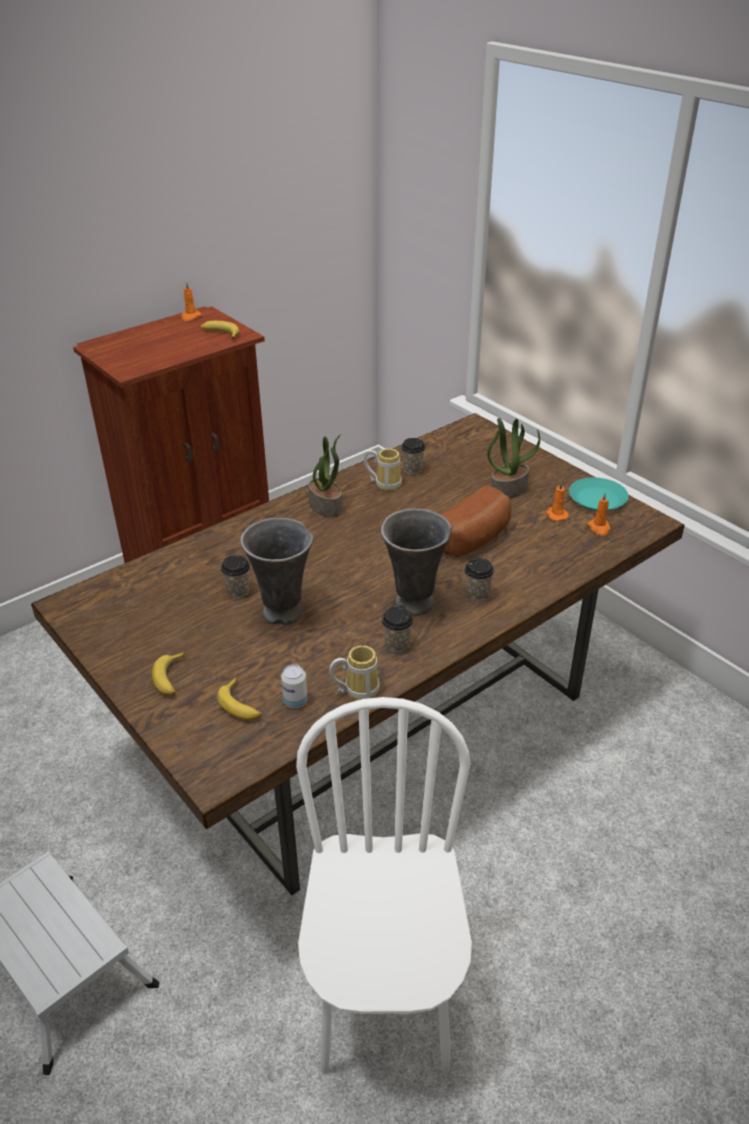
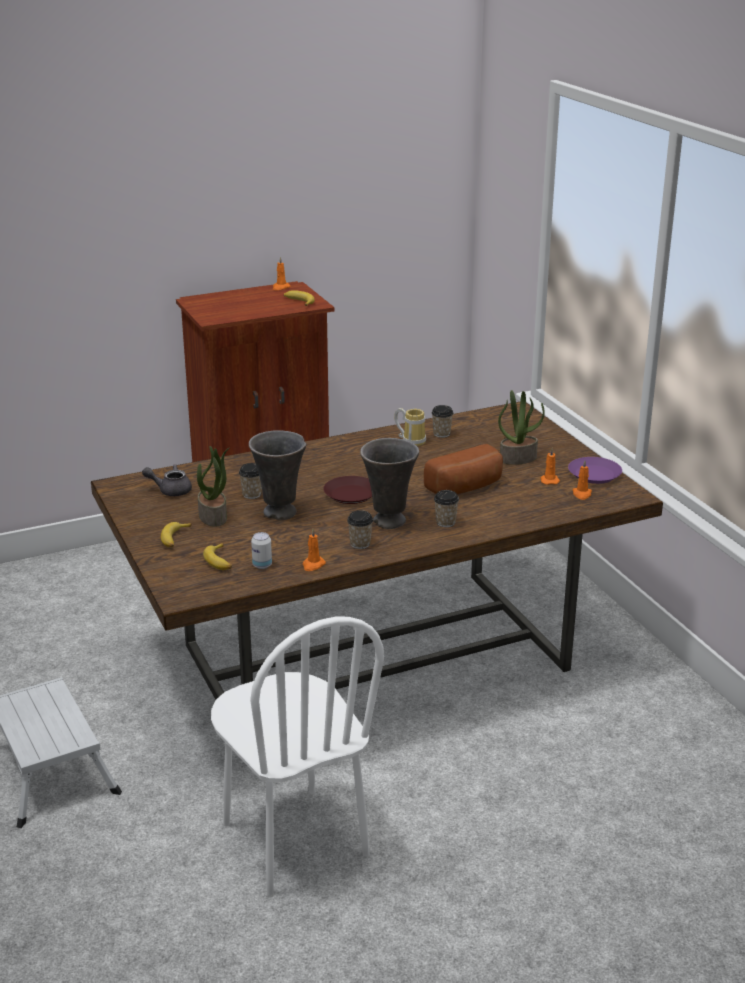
camera: 15 degrees right, 10 degrees down
white chair [296,697,472,1075] -> white chair turned 135 degrees clockwise [211,617,384,896]
potted plant [308,434,343,518] -> potted plant moved to [197,446,230,527]
mug [329,645,380,700] -> orange candle [303,529,326,571]
turquoise plate [569,477,629,511] -> purple plate [568,457,622,484]
none -> grey teapot [142,464,192,496]
none -> brown plate [323,476,372,504]

